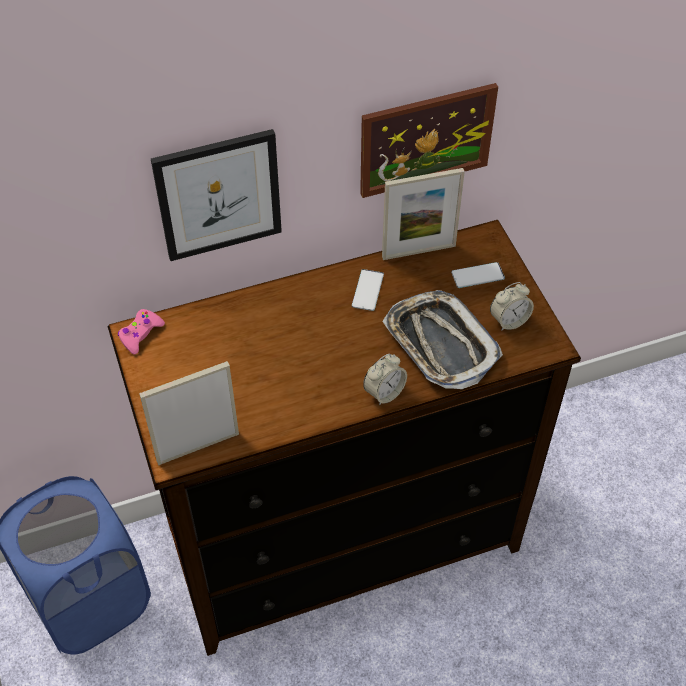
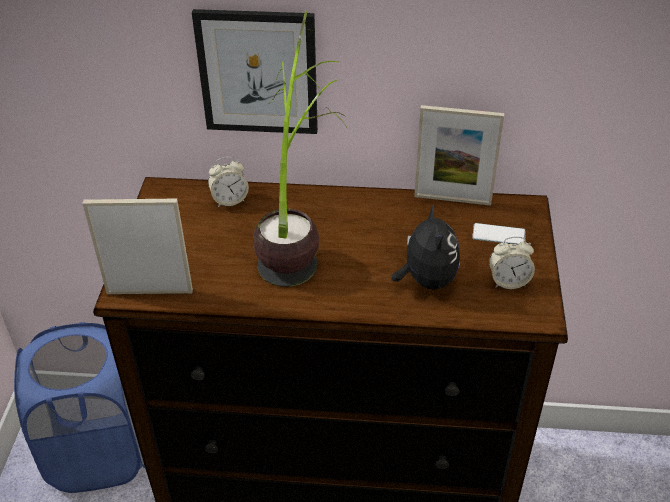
camera: 25 degrees right, 10 degrees down
pink game controller [118,309,165,355] -> none
phone [352,269,384,311] -> none
picture [360,83,498,198] -> none
alarm clock [363,354,407,406] -> alarm clock moved to [208,157,249,207]
tray [382,290,503,389] -> plush toy [392,204,460,290]
none -> potted plant [253,11,348,287]

